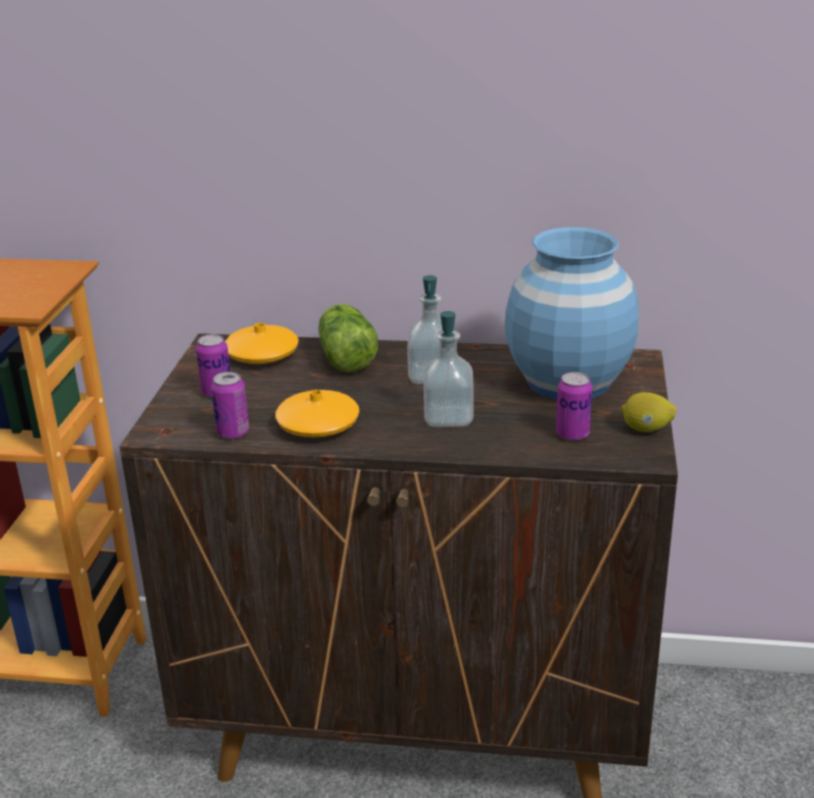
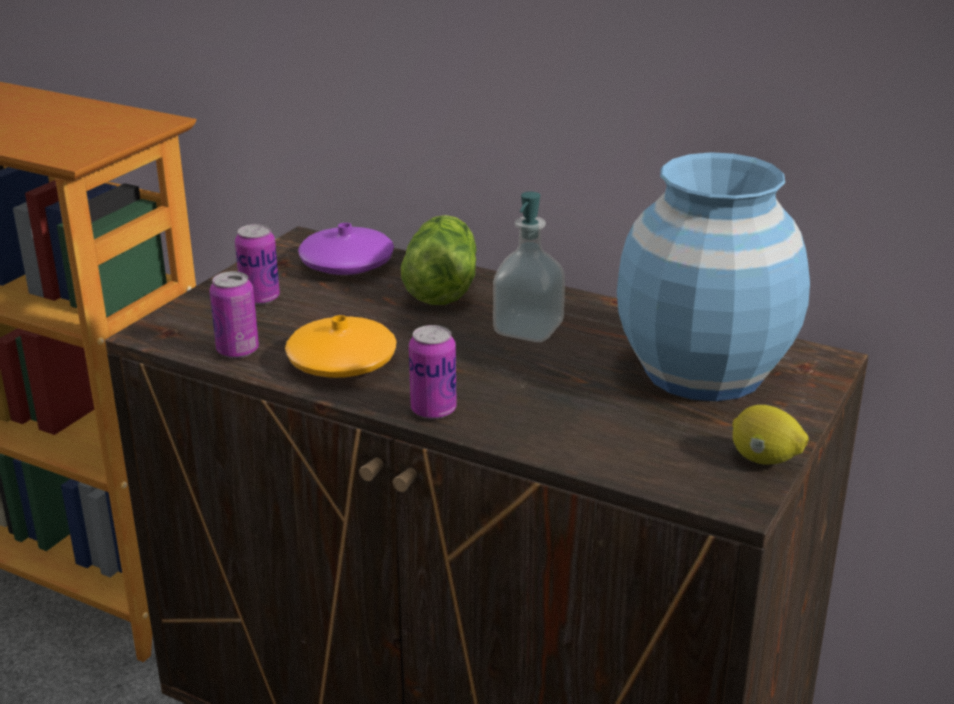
camera: 20 degrees right, 0 degrees up
orange vase [225,323,298,364] -> purple vase [298,223,394,275]
soap dispenser [424,311,473,427] -> none
can [556,372,592,441] -> can moved to [409,325,457,419]

